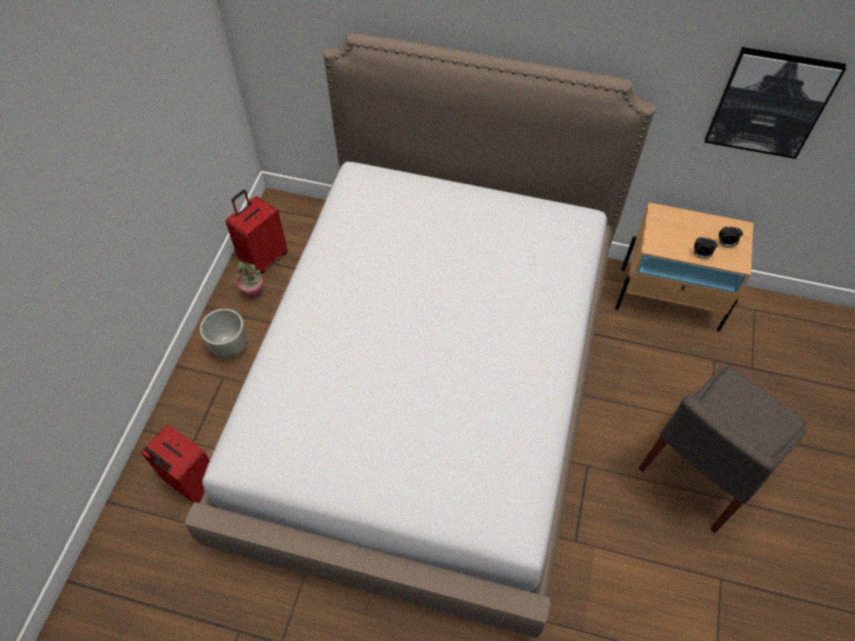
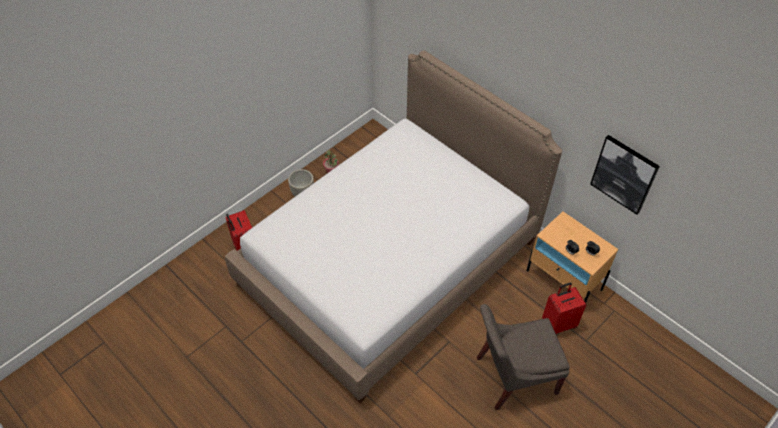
camera: 30 degrees right, 5 degrees down
red suitcase [226,190,288,274] -> red suitcase moved to [542,282,586,334]

